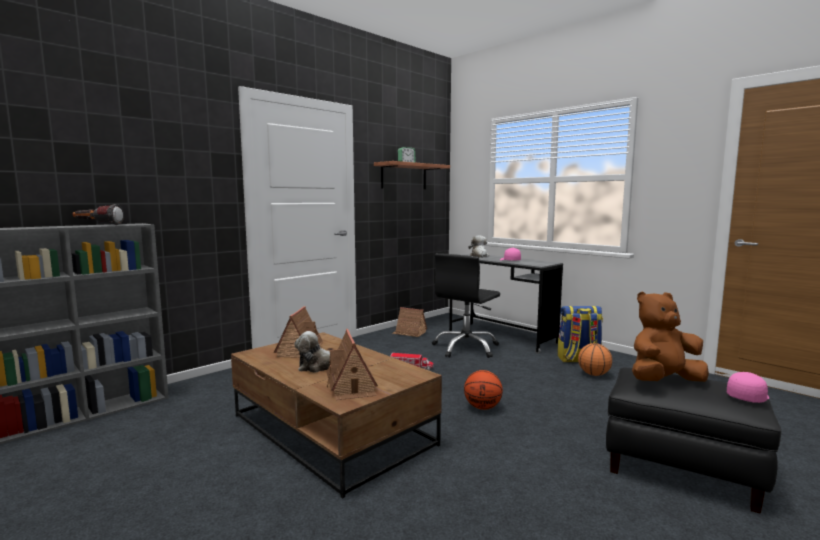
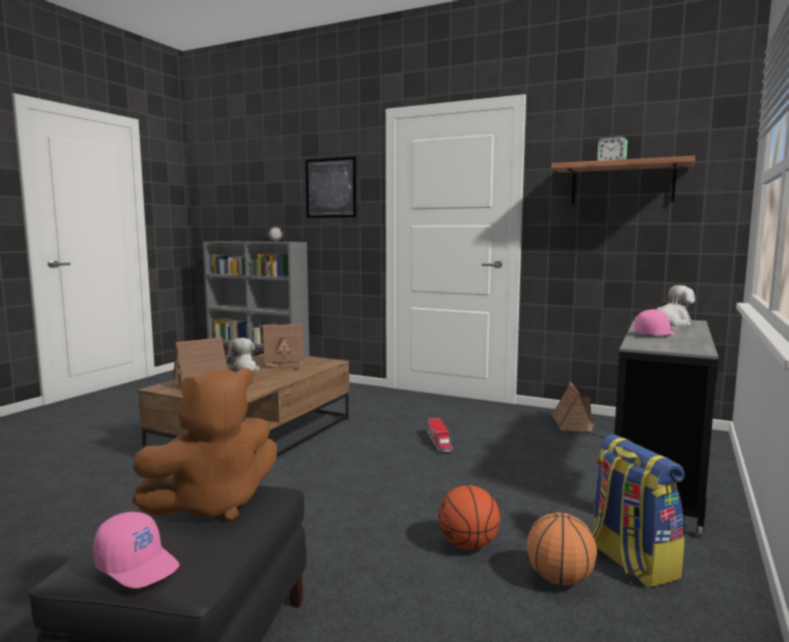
camera: 70 degrees right, 0 degrees up
black office chair [432,253,500,358] -> none
basketball [464,370,503,410] -> basketball moved to [438,485,500,550]
brown plush toy [632,291,709,382] -> brown plush toy turned 90 degrees clockwise [132,368,277,522]
none -> picture [305,157,356,218]

